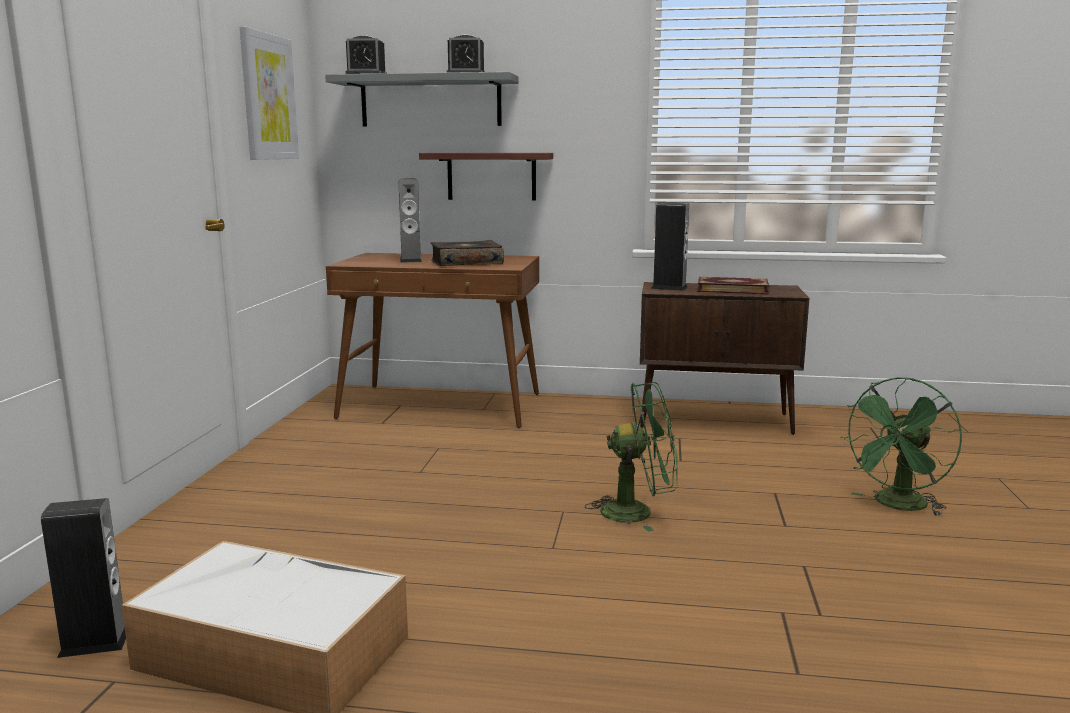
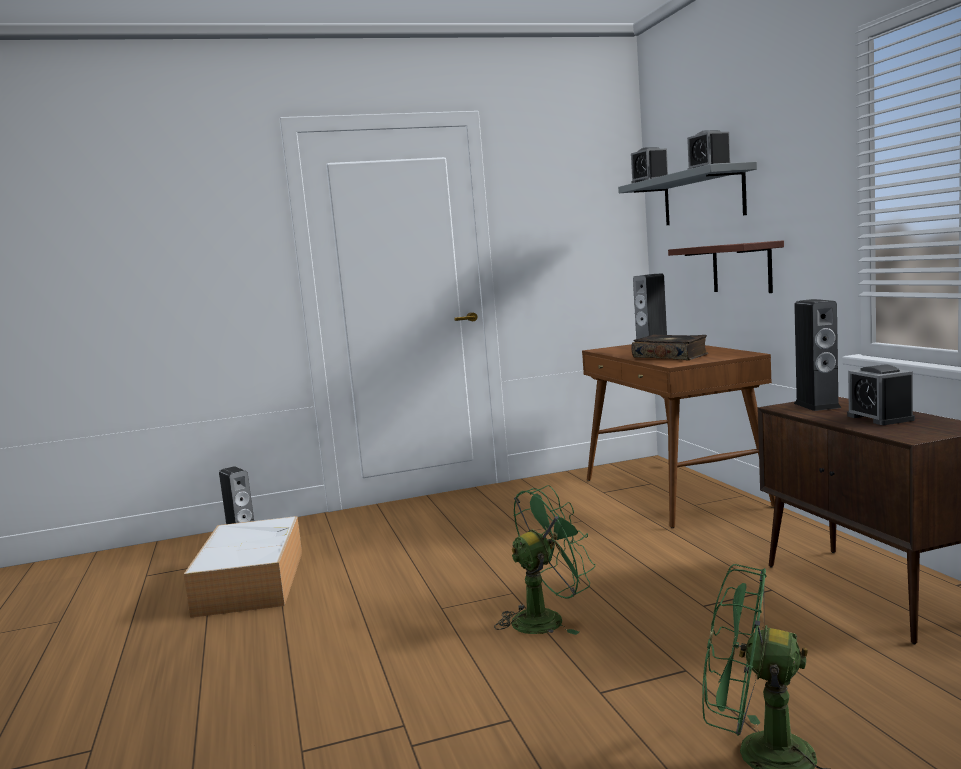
camera: 65 degrees right, 5 degrees down
picture [240,27,299,160] -> none
green fan [585,382,678,532] -> green fan turned 90 degrees counterclockwise [494,485,596,635]
book [697,276,769,294] -> alarm clock [847,365,915,425]

